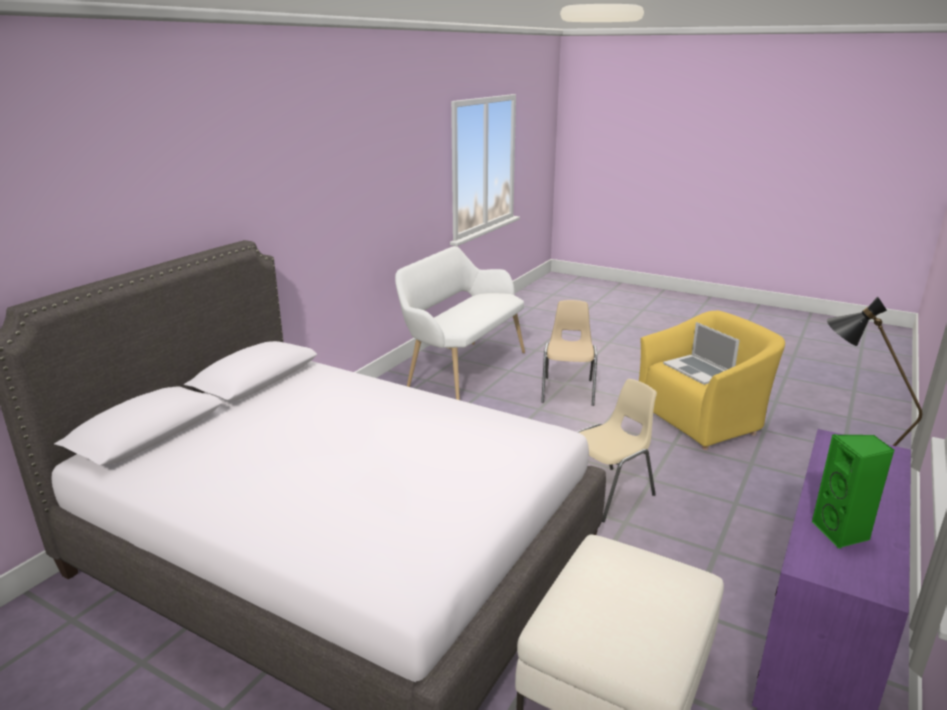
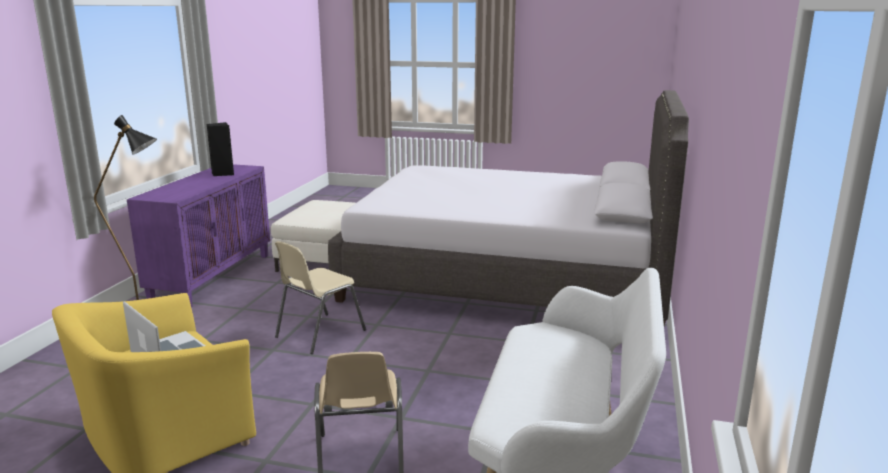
camera: 165 degrees right, 5 degrees down
green speaker [812,434,894,549] -> black speaker [207,122,234,176]

